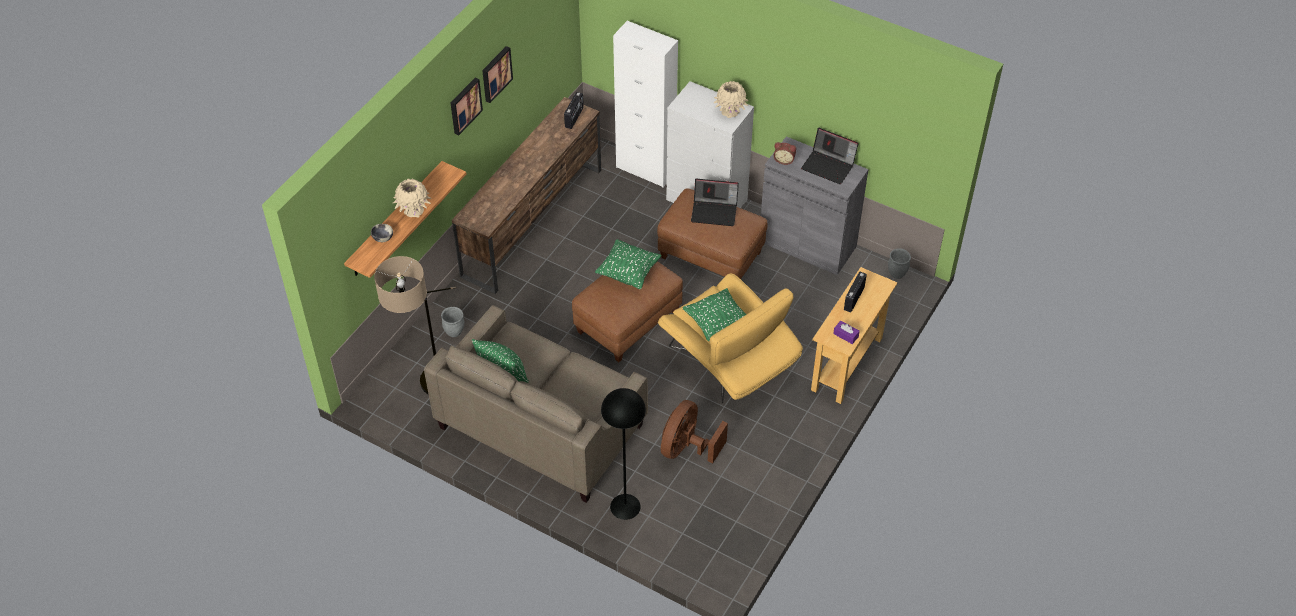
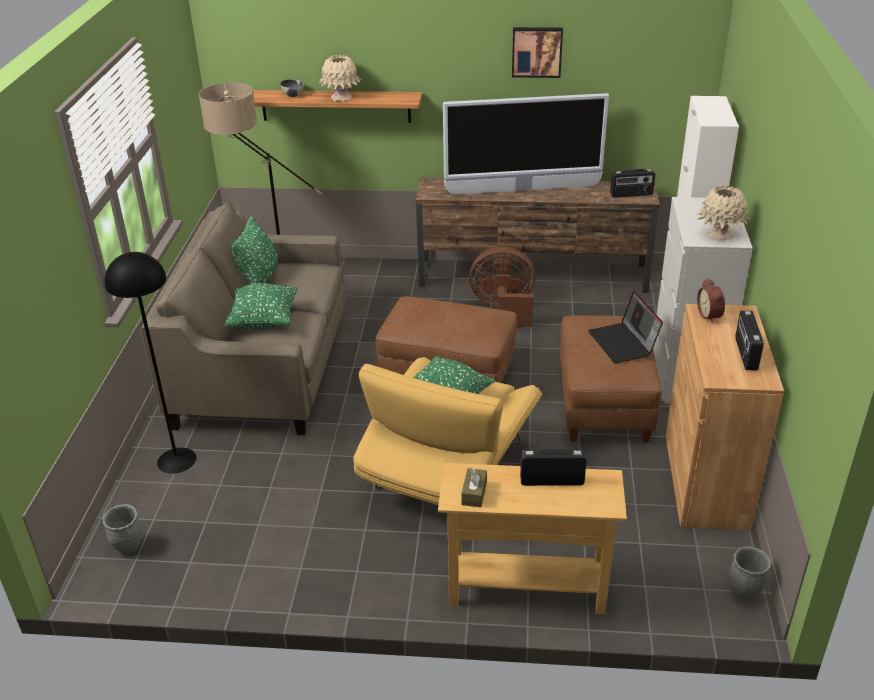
camera: 65 degrees right, 15 degrees down
grey planter [441,307,464,337] -> grey planter moved to [103,504,142,554]
picture [450,78,483,135] -> none
green pillow [595,239,661,289] -> green pillow moved to [225,283,297,330]
brown fan [661,400,728,463] -> brown fan moved to [469,246,536,327]
grey cabinet [761,137,869,275] -> brown cabinet [666,304,784,530]
laptop [801,128,859,184] -> radio [735,311,764,370]
purple tissue box [833,321,860,344] -> brown tissue box [461,468,487,507]
none -> television [443,93,609,195]

